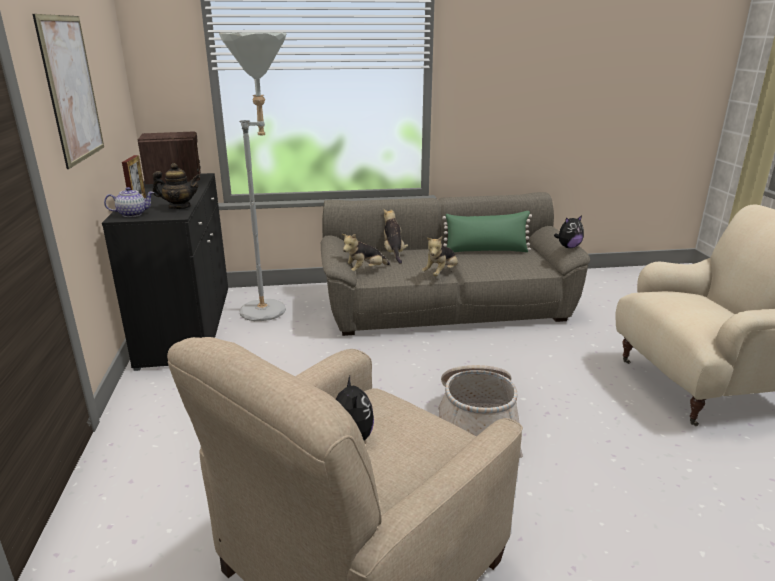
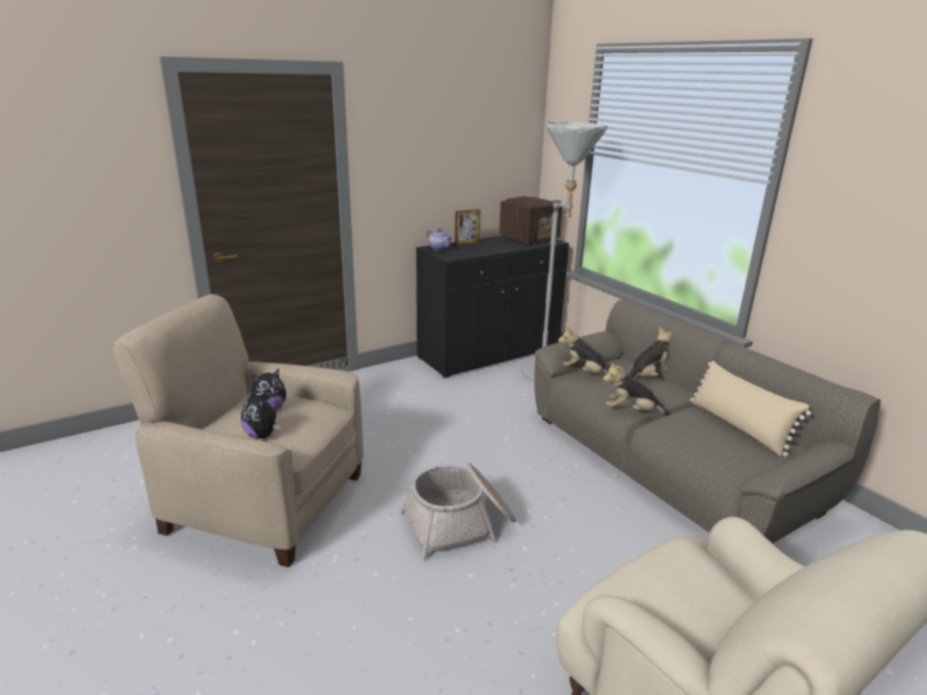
camera: 65 degrees right, 0 degrees up
picture [32,14,104,169] -> none
teapot [152,163,200,209] -> none
green pillow [442,211,532,252] -> beige pillow [690,361,812,457]
plush toy [554,215,584,248] -> plush toy moved to [241,391,281,439]

